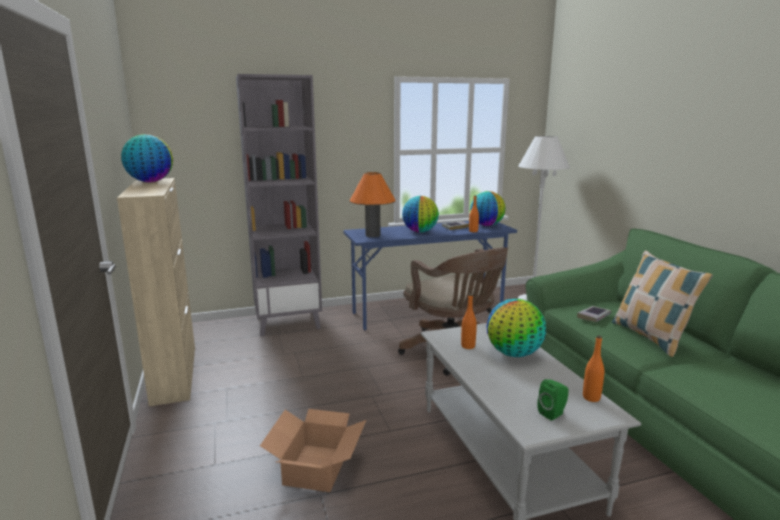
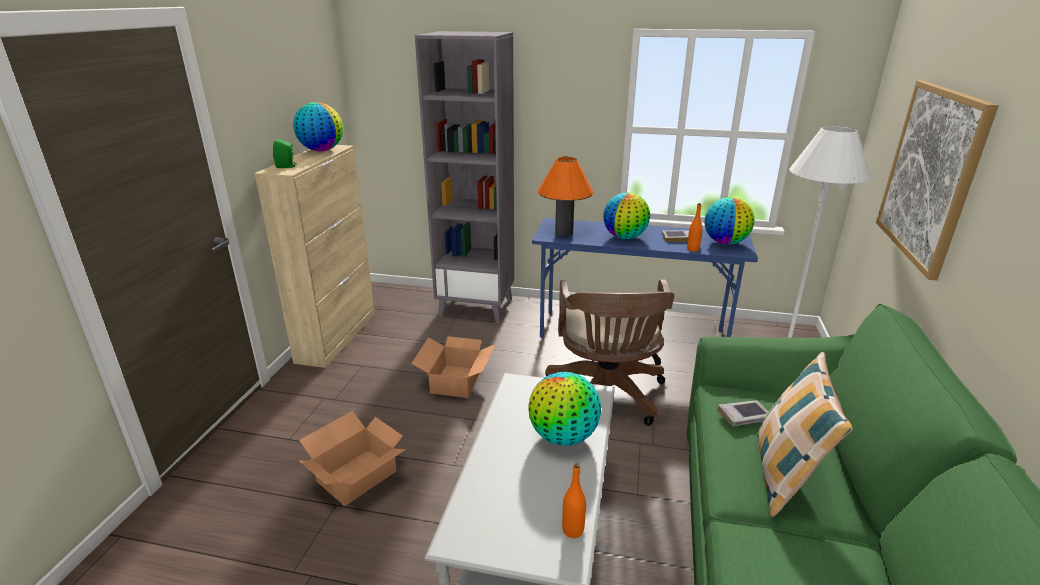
camera: 30 degrees right, 10 degrees up
orange bottle [461,294,477,349] -> none
green speaker [537,379,568,421] -> green speaker moved to [273,138,297,168]
none -> cardboard box [411,336,495,398]
none -> picture [876,80,998,280]

